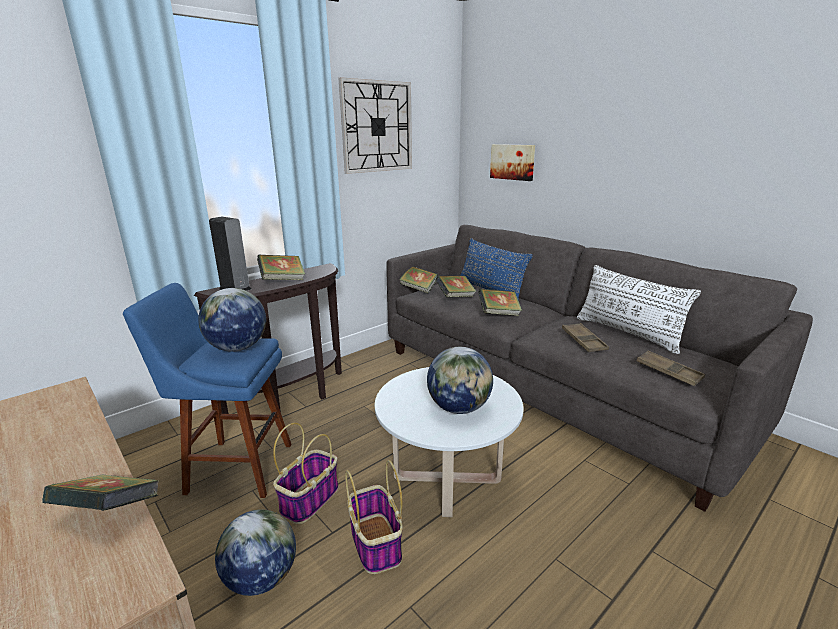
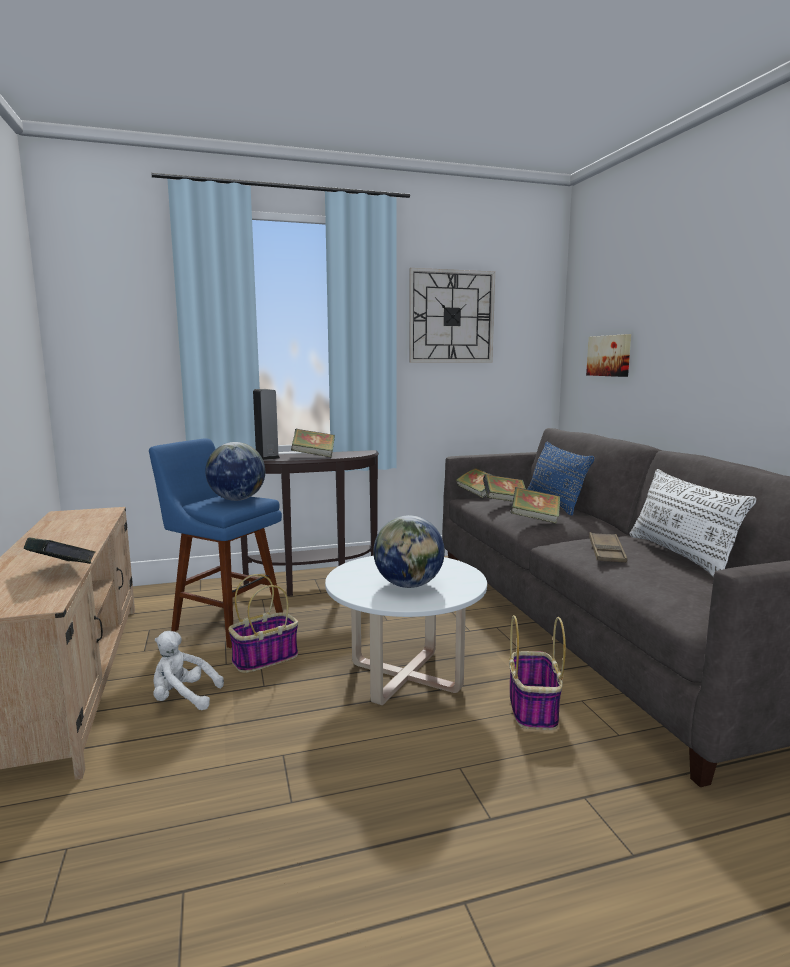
camera: 25 degrees right, 10 degrees down
globe [215,509,296,596] -> white plush toy [153,631,224,710]
basket [345,460,403,574] -> basket moved to [509,615,566,730]
brown tray [636,351,705,386] -> none

